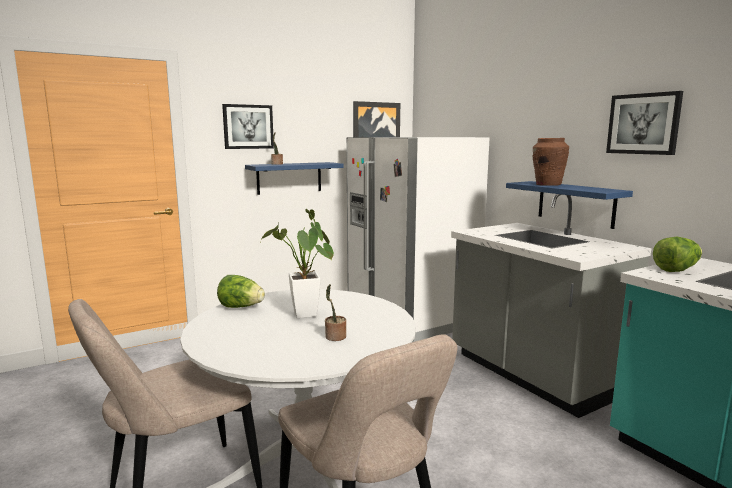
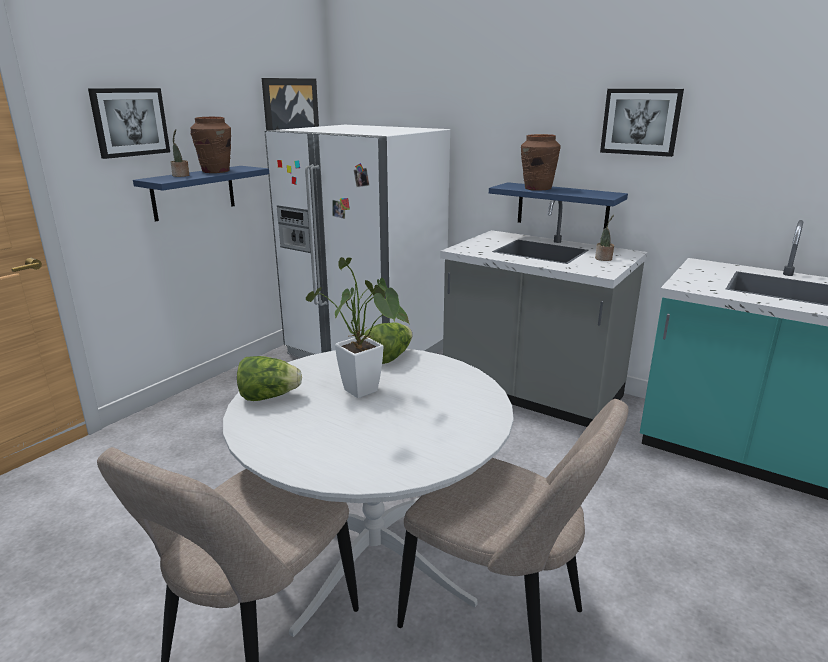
camera: 25 degrees left, 10 degrees up
potted plant [325,284,346,341] -> potted plant moved to [595,215,614,261]
lettuce [653,237,702,272] -> lettuce moved to [364,323,413,364]
none -> brown vase [190,117,231,173]

